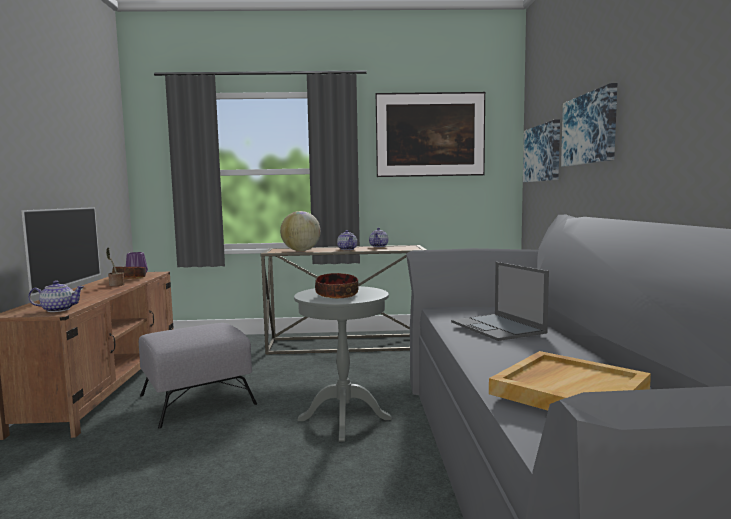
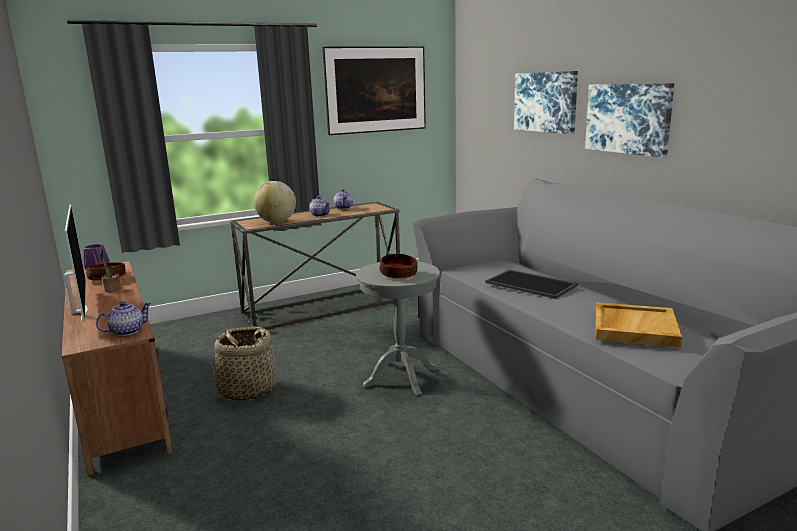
camera: 25 degrees left, 10 degrees up
grey ottoman [139,323,257,429] -> basket [211,326,278,401]
laptop [451,262,549,341] -> tray [486,269,578,299]
picture [523,119,560,182] -> picture moved to [585,83,674,157]

